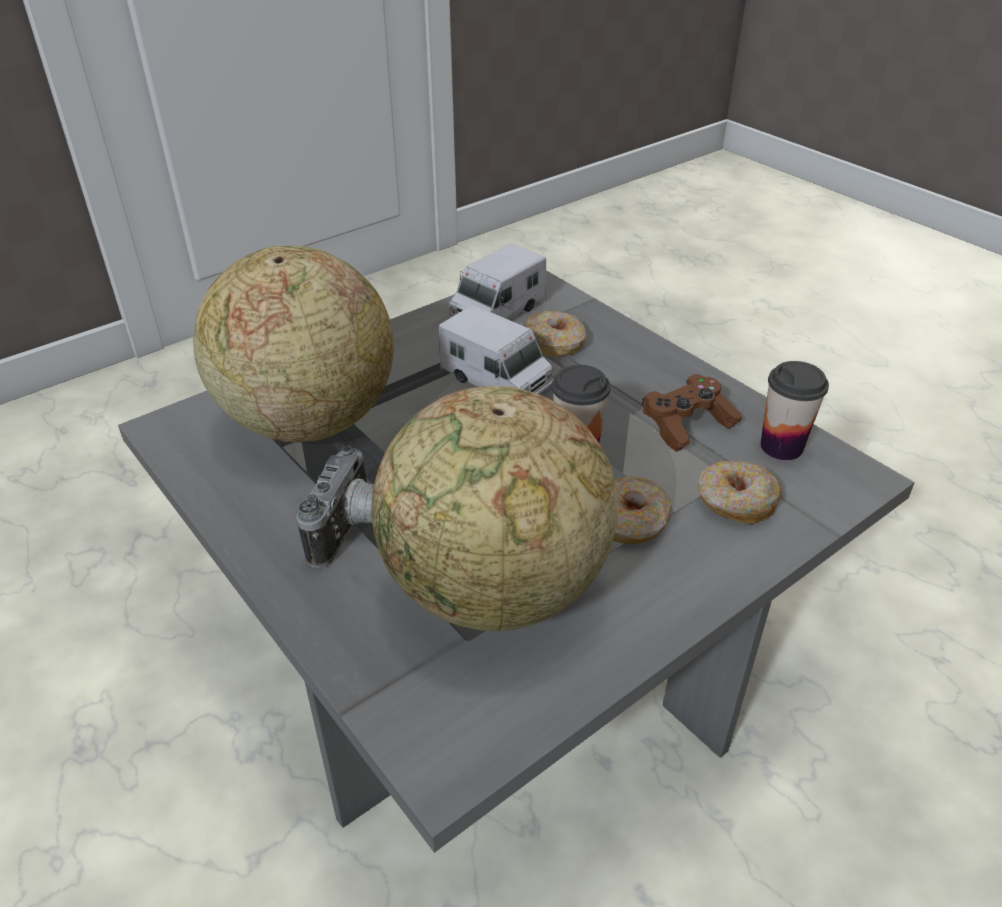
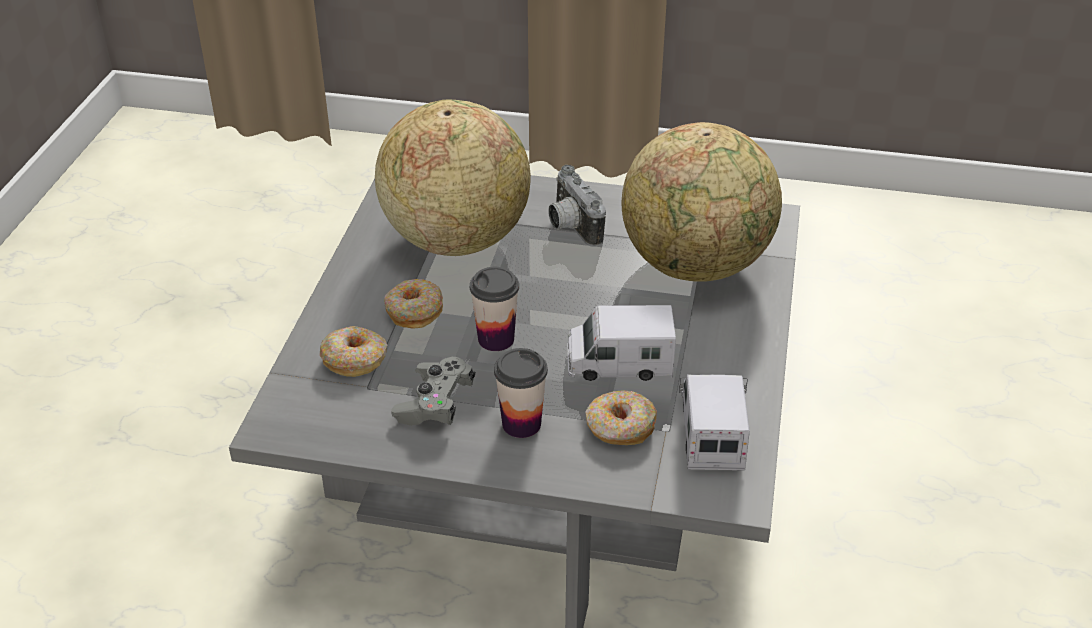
camera: 140 degrees right, 0 degrees up
brown game controller [642,374,742,452] -> grey game controller [391,357,475,426]
cup [761,361,829,460] -> cup moved to [494,348,548,438]

